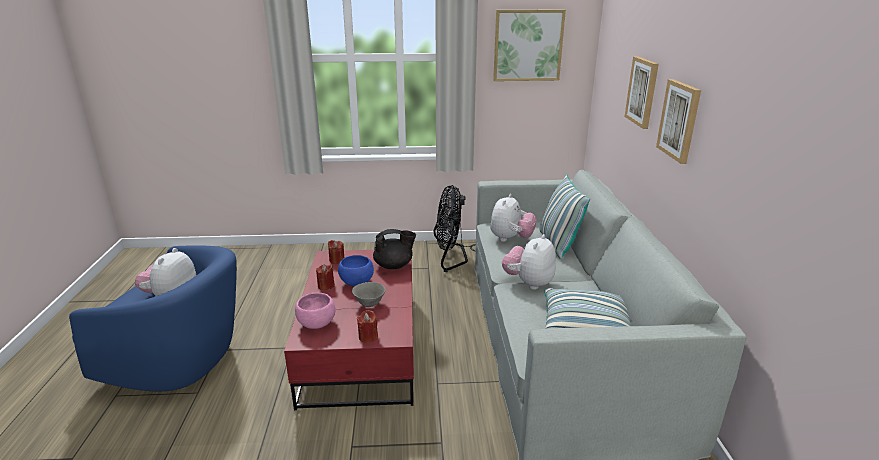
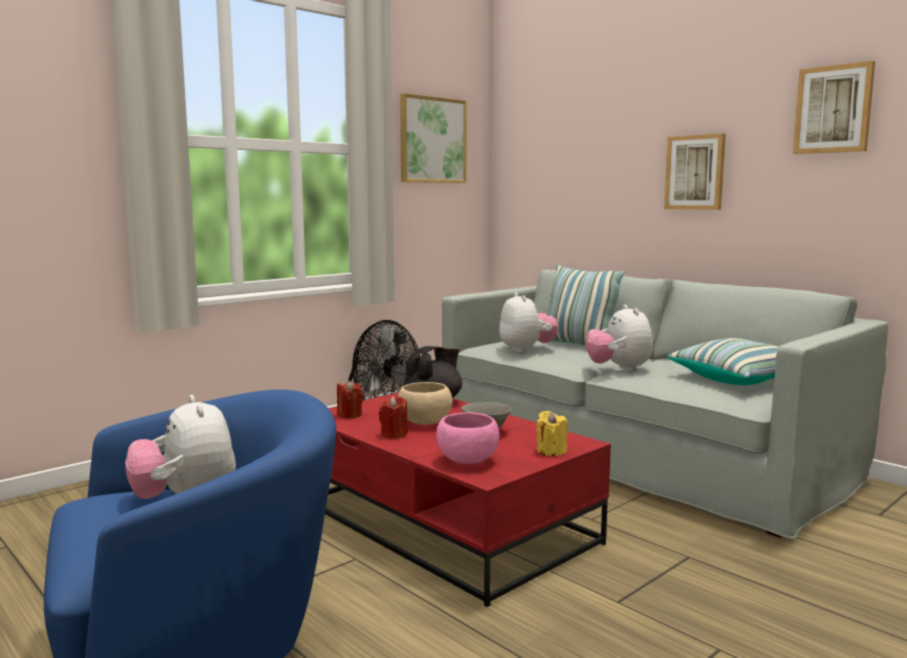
camera: 40 degrees left, 15 degrees down
blue bowl [338,255,374,286] -> beige bowl [398,382,452,425]
red candle [357,310,378,343] -> yellow candle [537,411,568,456]
picture [624,56,659,129] -> picture moved to [793,61,875,154]

